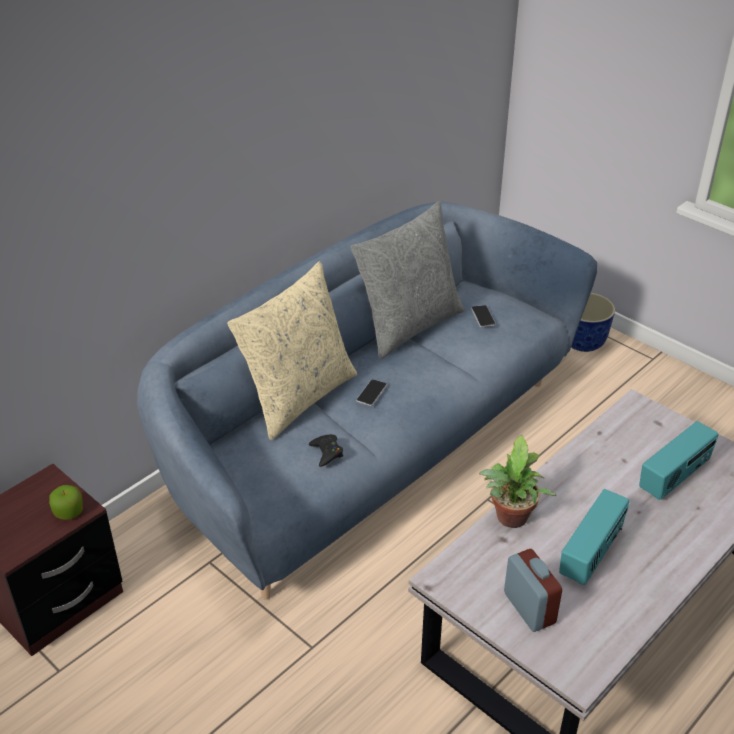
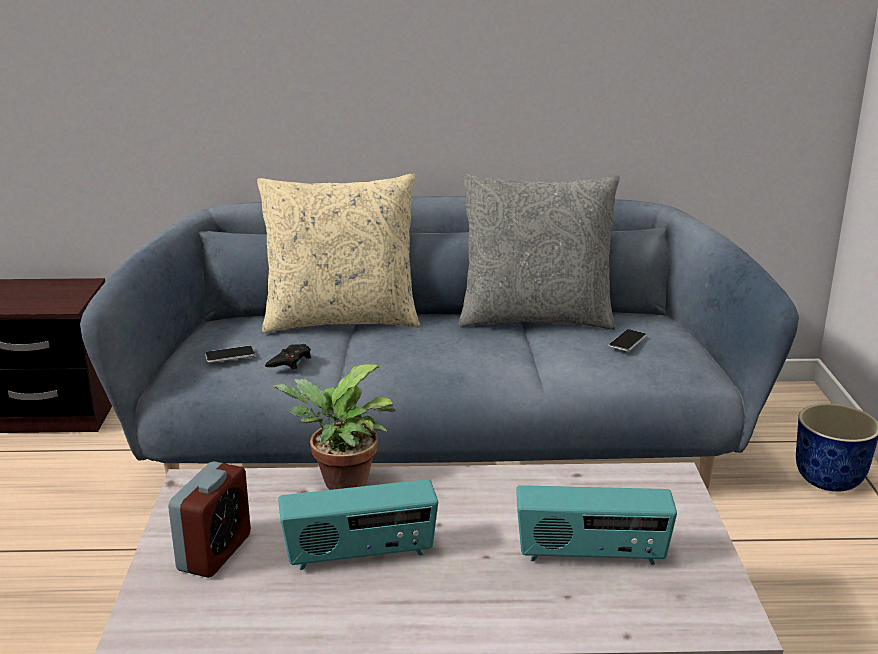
camera: 45 degrees right, 15 degrees down
apple [49,485,83,520] -> none
phone [356,379,387,406] -> phone moved to [205,346,255,363]

